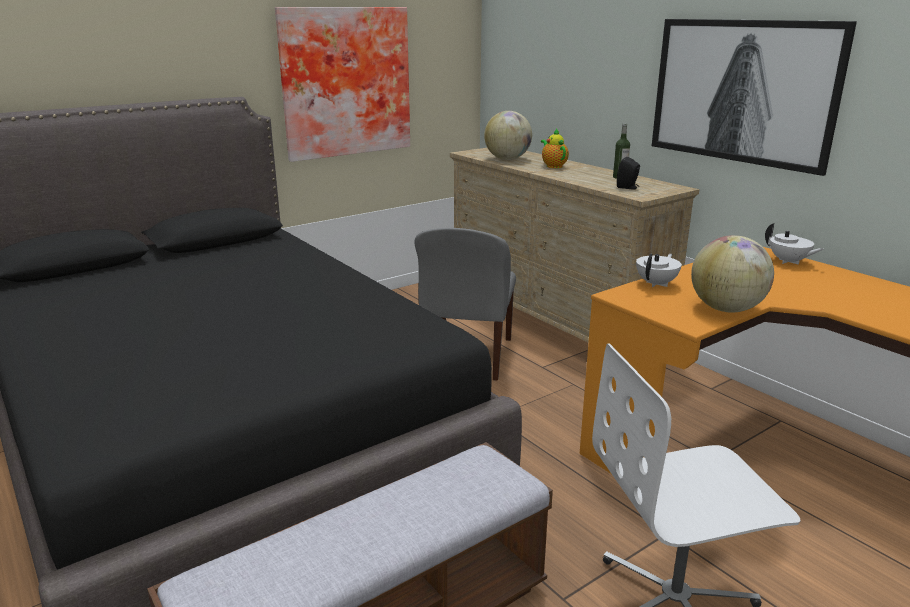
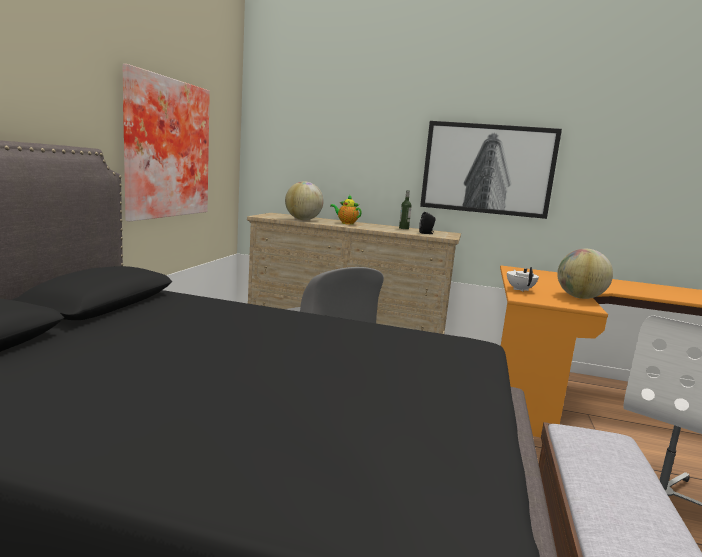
camera: 40 degrees left, 10 degrees down
white teapot [765,223,824,264] -> none

